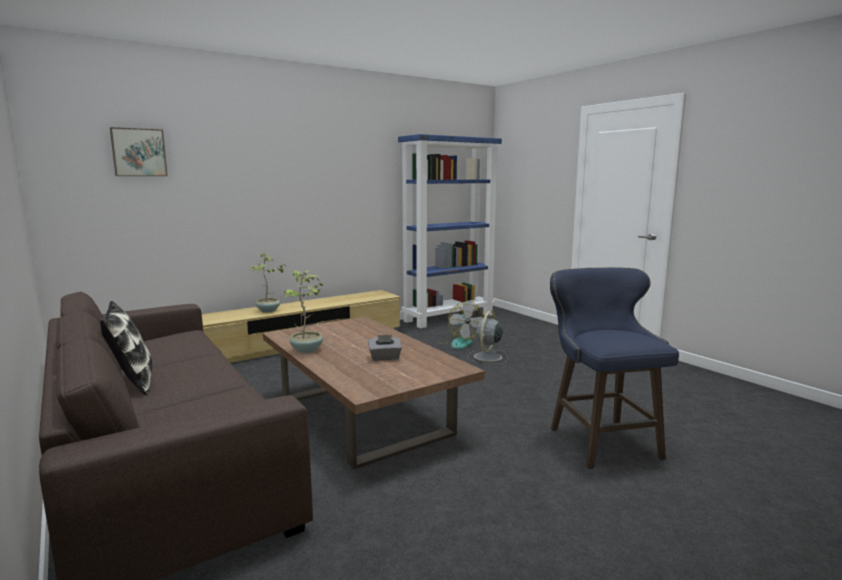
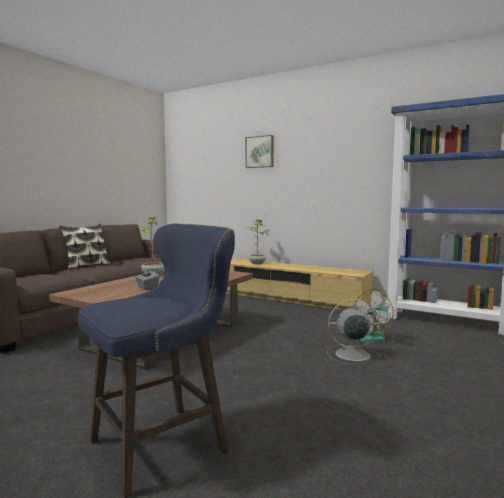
camera: 65 degrees right, 5 degrees down
picture [110,127,168,176] -> picture moved to [245,135,274,168]

